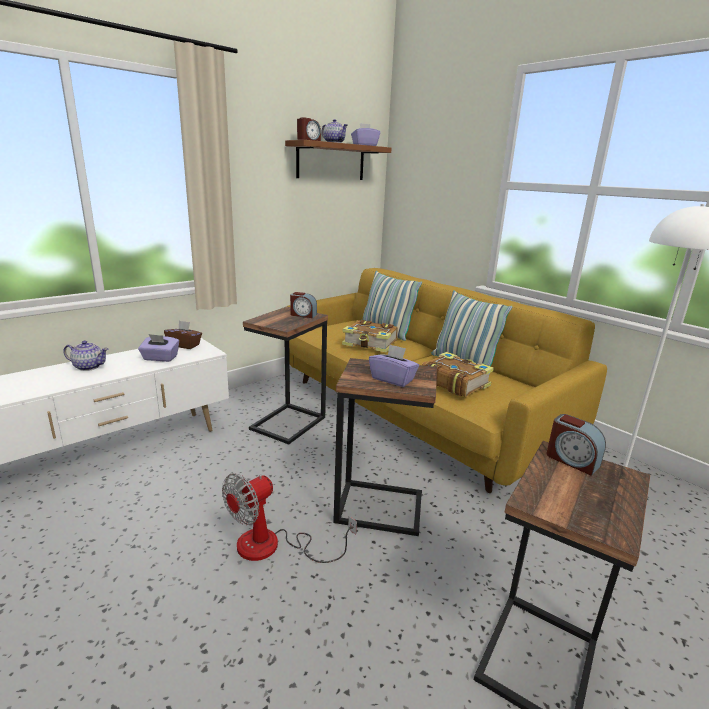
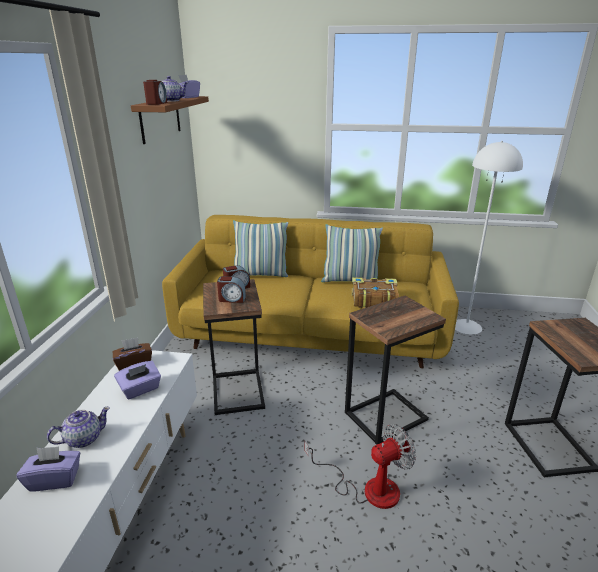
camera: 40 degrees left, 5 degrees up
fan [222,473,357,563] -> fan turned 120 degrees counterclockwise [304,424,416,509]
book [342,320,398,352] -> none
purple tissue box [369,344,419,387] -> purple tissue box moved to [16,446,80,492]
alarm clock [547,414,606,476] -> alarm clock moved to [217,276,246,303]

